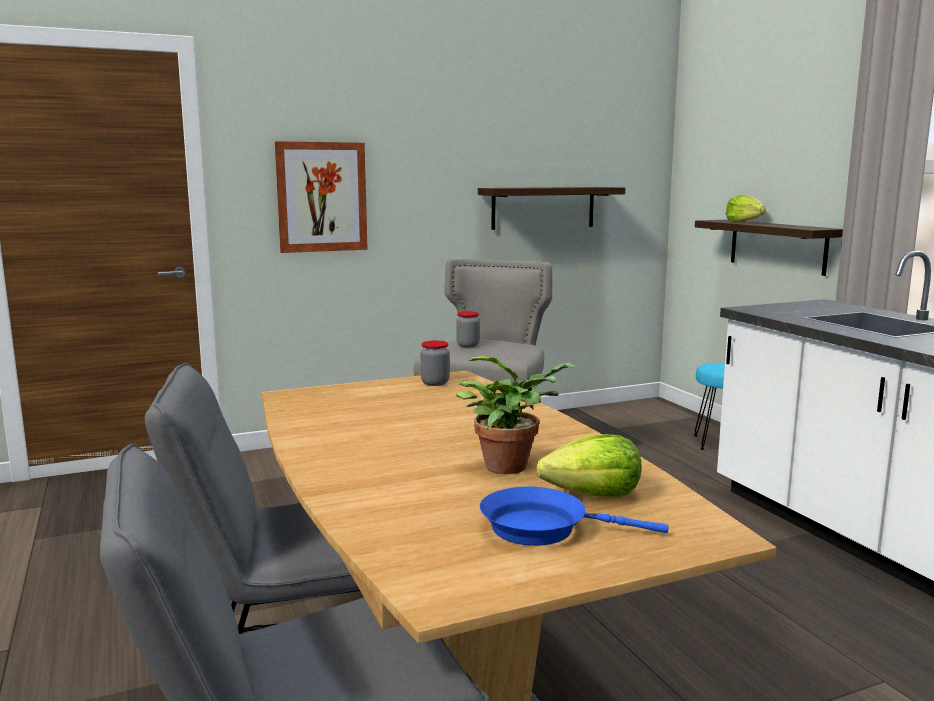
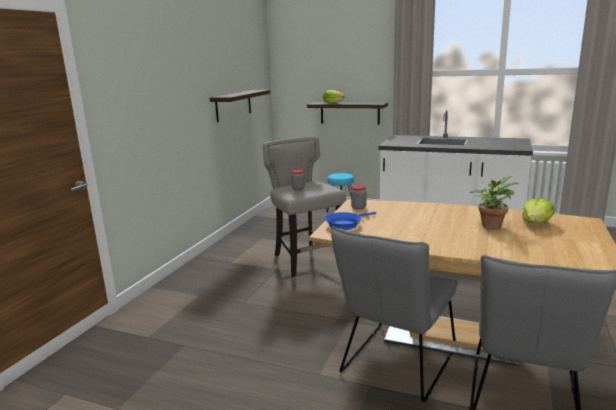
camera: 45 degrees left, 5 degrees up
picture [275,141,368,253] -> none
blue frying pan [480,487,669,546] -> blue frying pan moved to [325,212,376,230]

